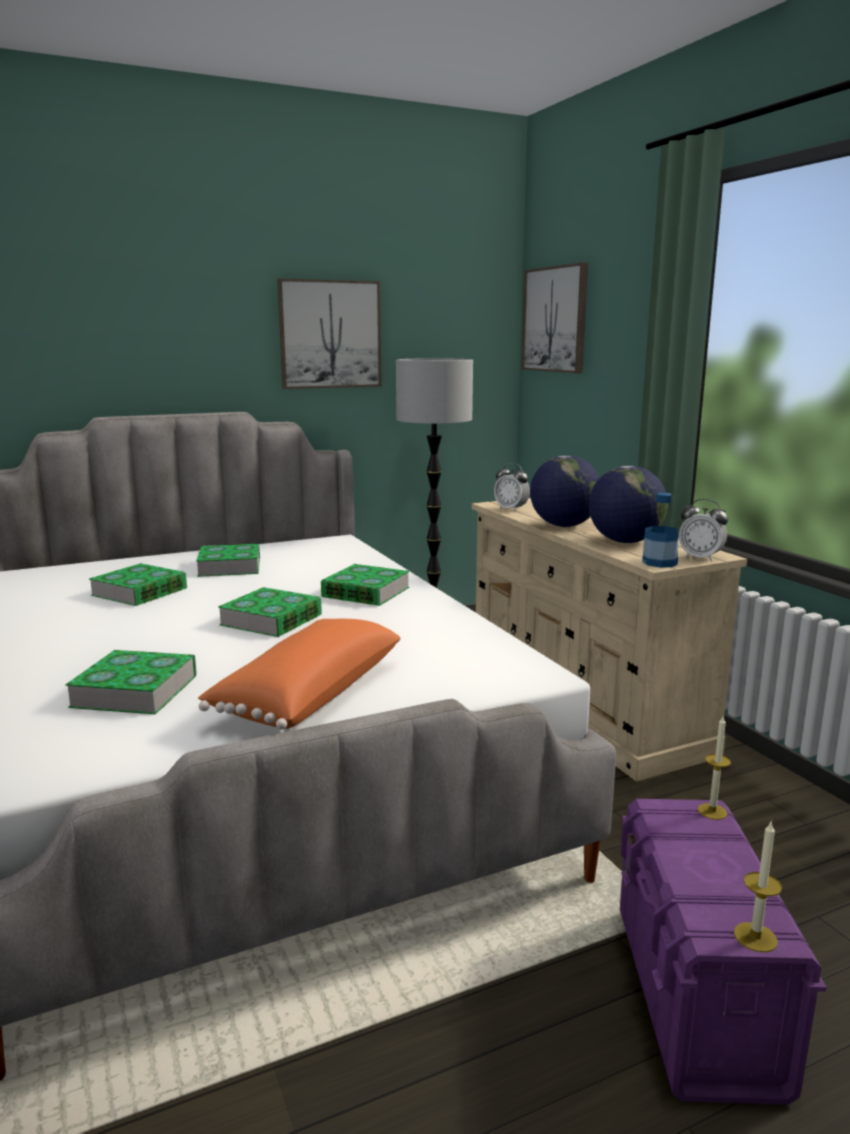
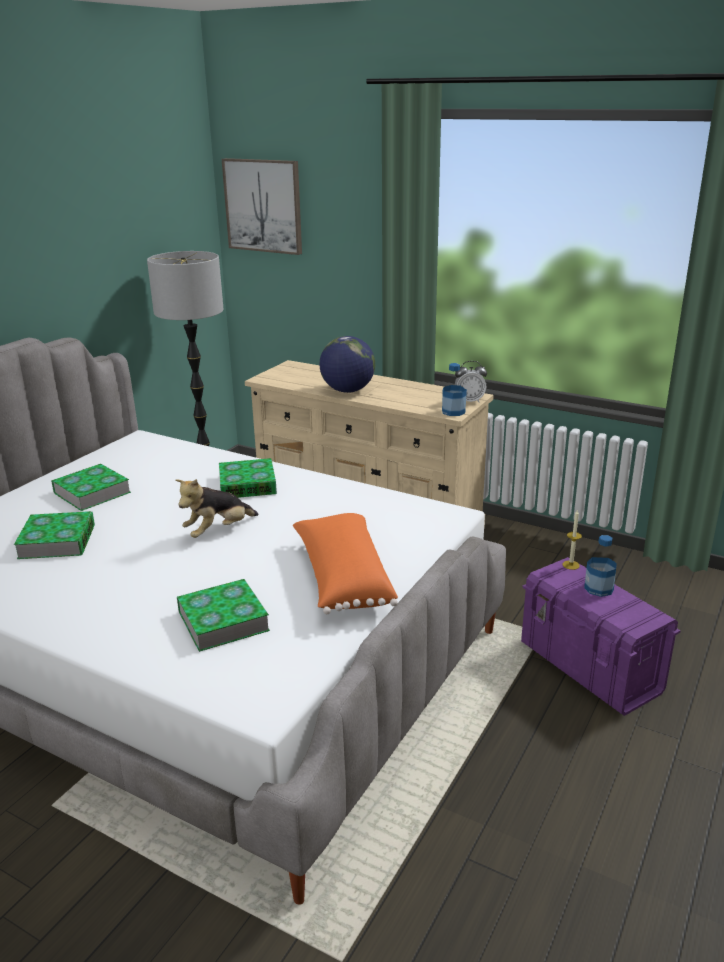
camera: 35 degrees left, 10 degrees up
book [218,587,322,637] -> plush toy [175,479,259,538]
picture [277,278,382,389] -> none
alarm clock [494,463,530,512] -> none
globe [589,466,668,543] -> none
candle [734,820,782,952] -> none
none -> bottle [584,535,617,597]

